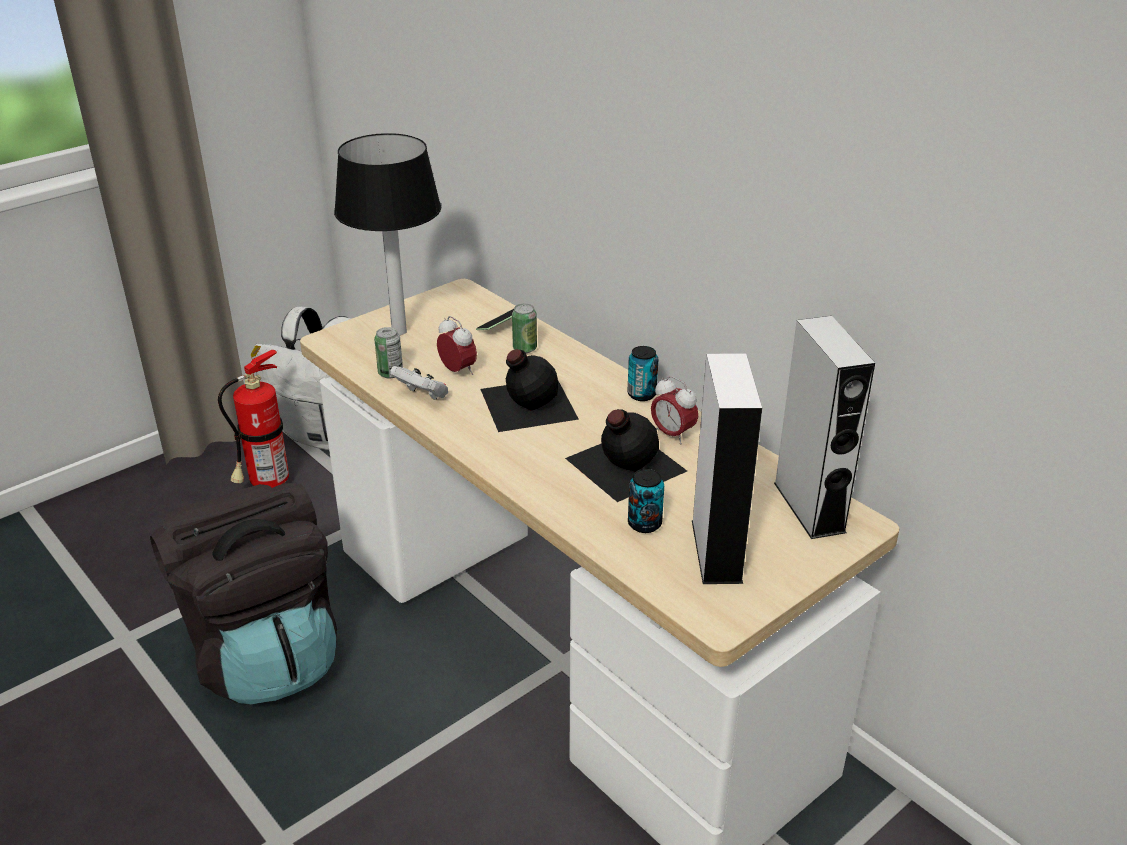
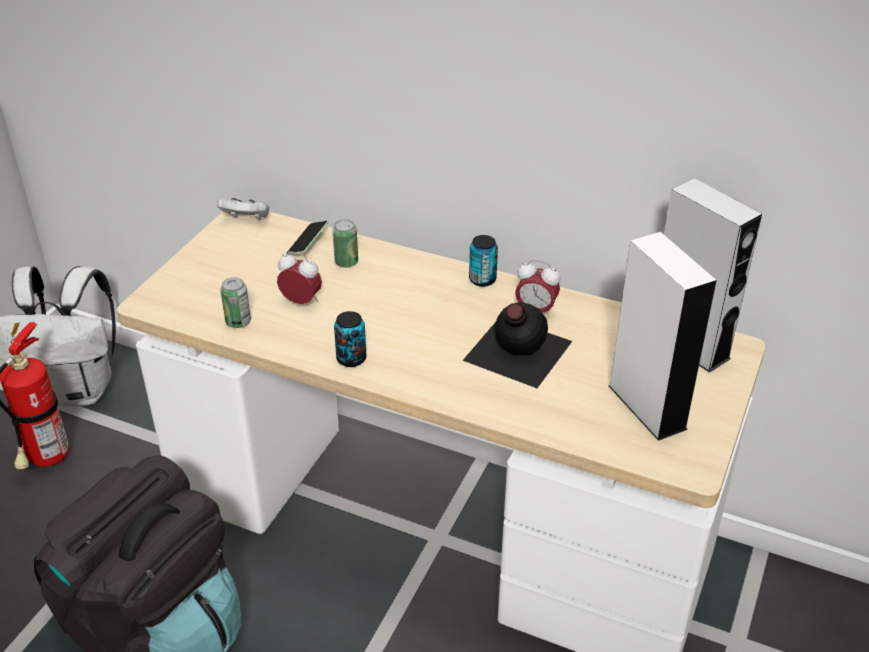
camera: 25 degrees left, 5 degrees up
table lamp [334,133,441,335] -> none
white game controller [390,366,448,400] -> white game controller moved to [217,198,269,220]
black bottle [480,349,579,432] -> none
can [628,469,664,533] -> can moved to [334,311,366,367]

